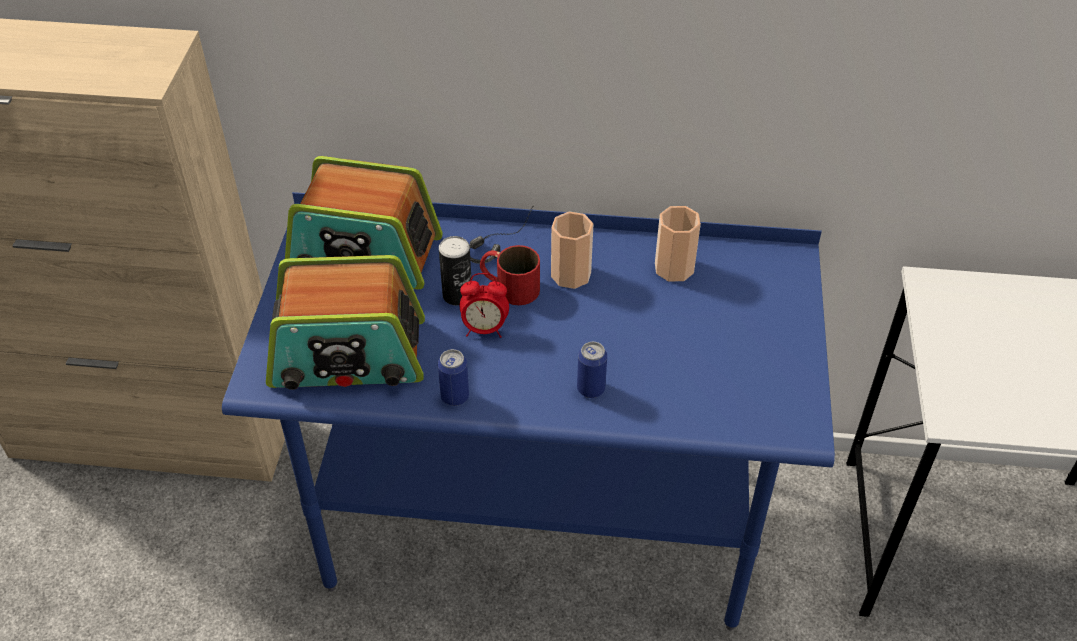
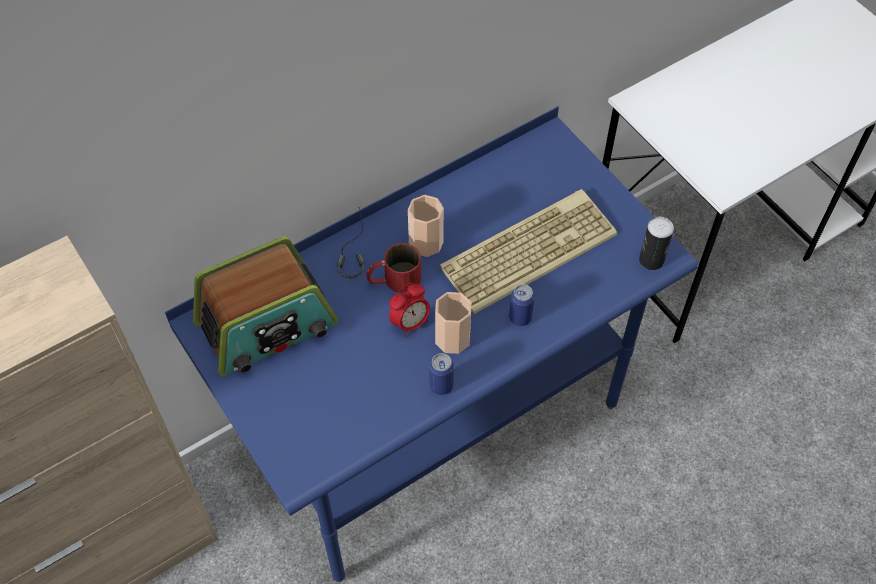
camera: 40 degrees left, 10 degrees up
radio [266,255,425,390] -> none
can [439,236,471,305] -> can moved to [639,217,674,270]
cup [655,206,701,282] -> cup moved to [435,292,472,354]
none -> keyboard [440,189,617,314]

